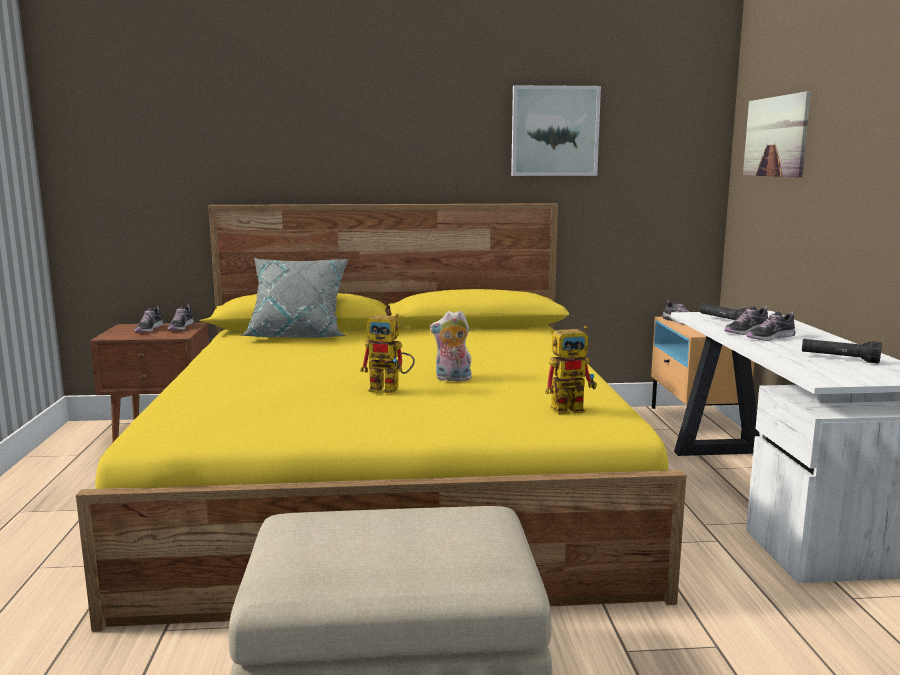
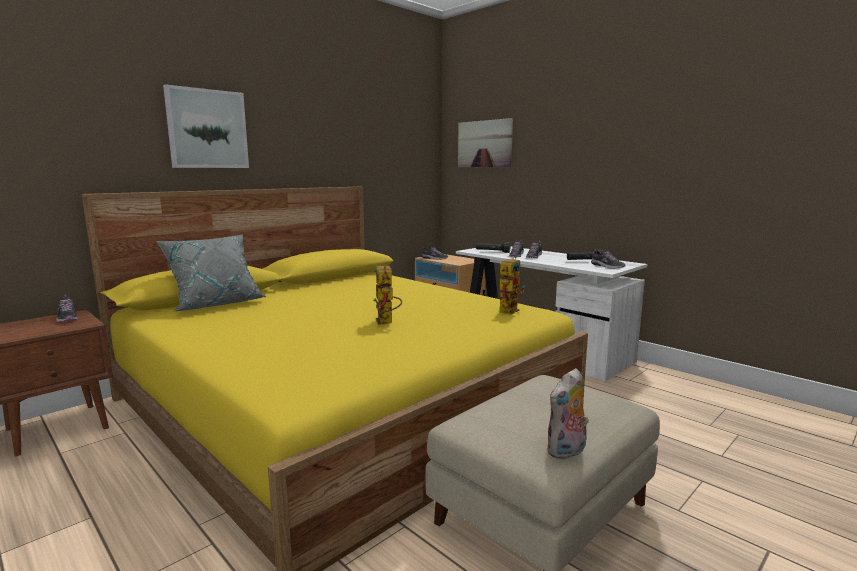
camera: 40 degrees left, 0 degrees up
shoe [135,306,163,332] -> shoe moved to [591,249,625,269]
toy robot [360,313,415,394] -> toy robot turned 105 degrees clockwise [374,266,402,325]
plush toy [430,311,472,381] -> plush toy moved to [547,368,589,459]
picture [511,85,601,176] -> picture moved to [163,84,249,168]

